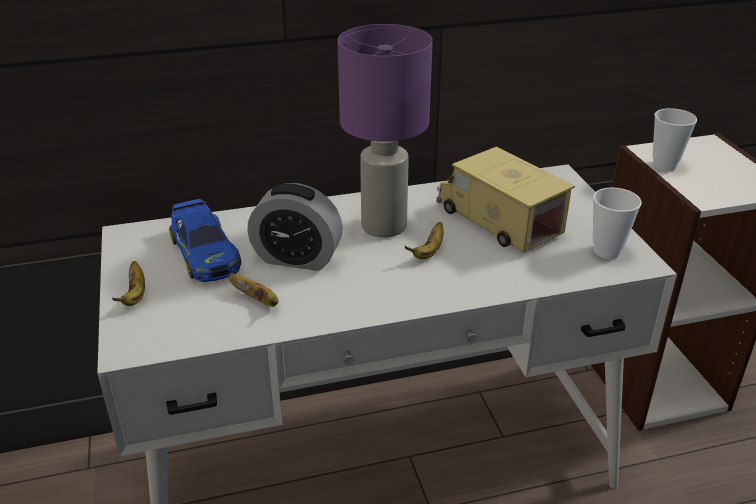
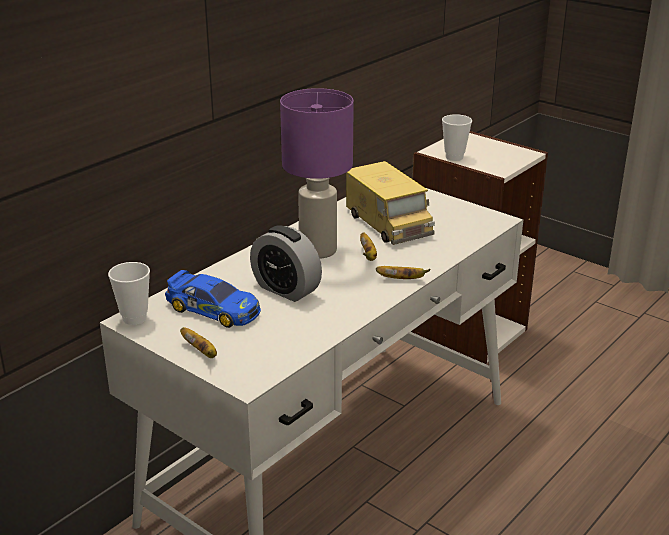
camera: 35 degrees left, 5 degrees down
banana [228,274,279,307] -> banana moved to [376,266,431,279]
alarm clock [247,183,343,271] -> alarm clock turned 60 degrees clockwise [250,225,322,302]
toy truck [436,146,575,253] -> toy truck turned 135 degrees counterclockwise [346,161,435,245]
cup [593,187,642,259] -> cup moved to [108,262,150,325]

